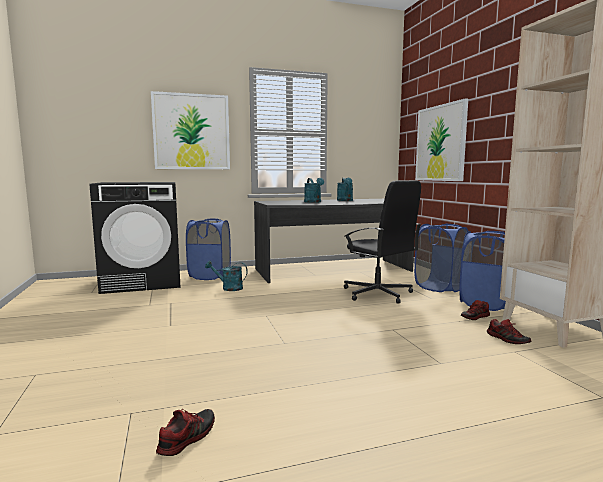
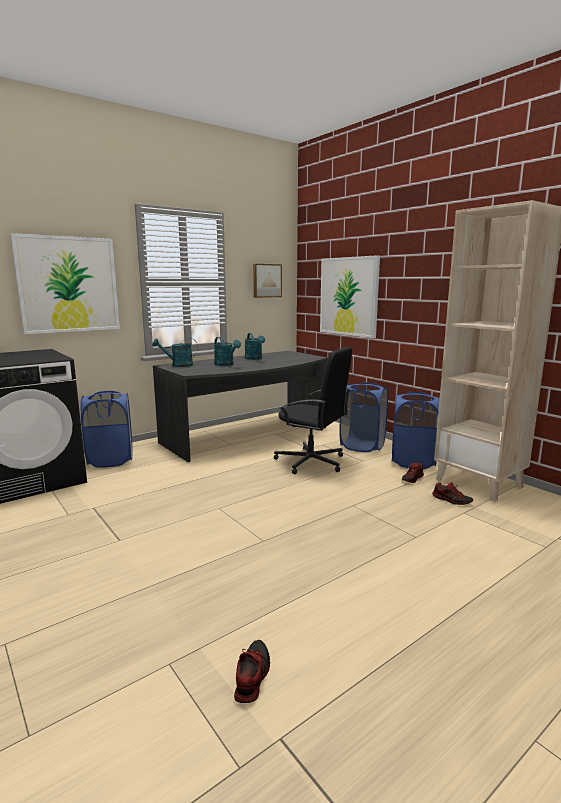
camera: 20 degrees left, 5 degrees up
turquoise watering can [205,261,248,291] -> turquoise watering can moved to [152,338,198,367]
none -> picture [253,264,282,298]

